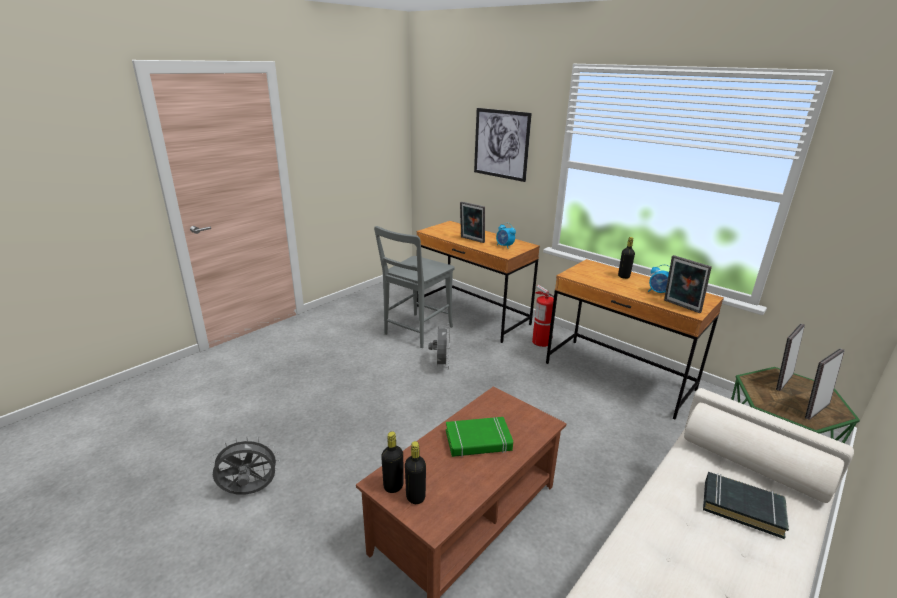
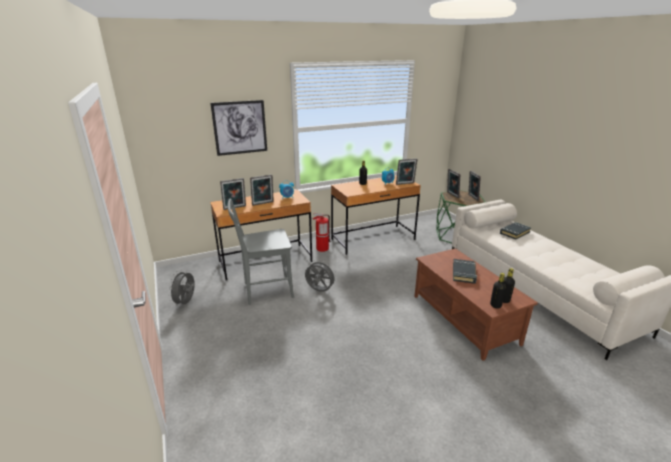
camera: 65 degrees left, 0 degrees up
grey fan [210,436,280,495] -> grey fan moved to [168,271,195,306]
grey chair [374,226,454,348] -> grey chair turned 105 degrees clockwise [227,199,294,305]
green book [446,417,513,457] -> black book [453,259,477,284]
none -> picture frame [220,178,246,210]

